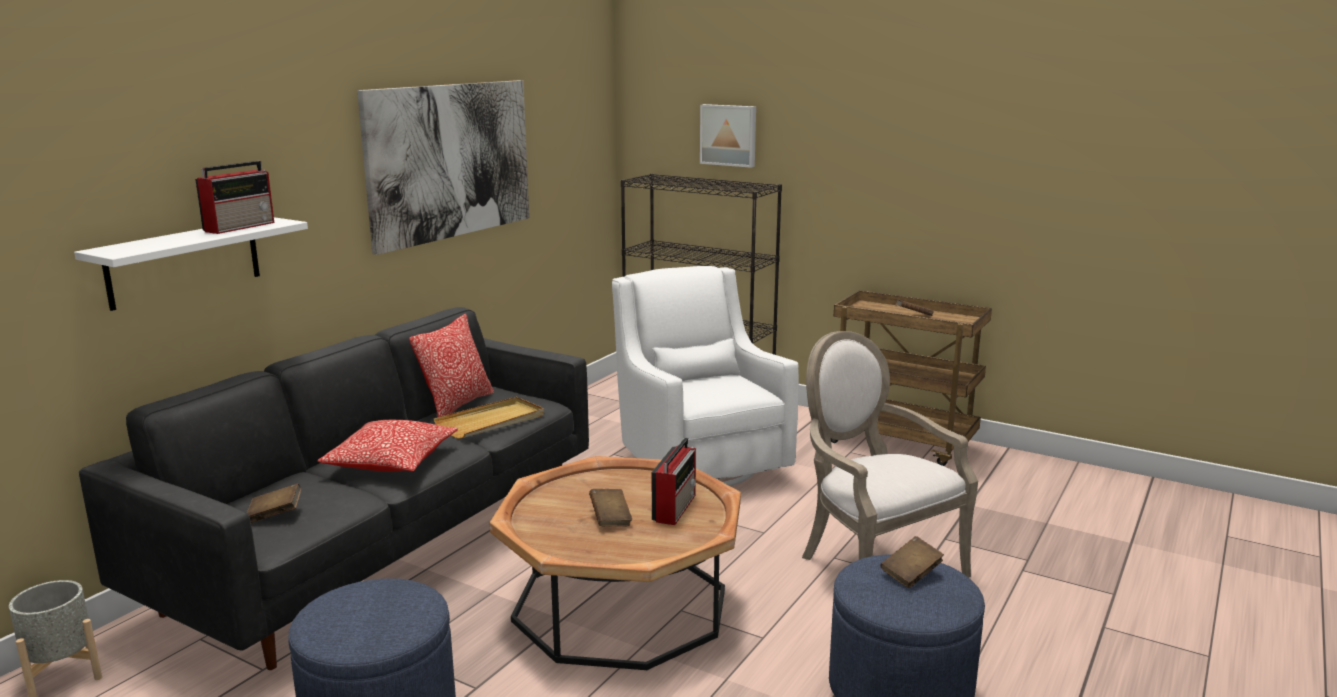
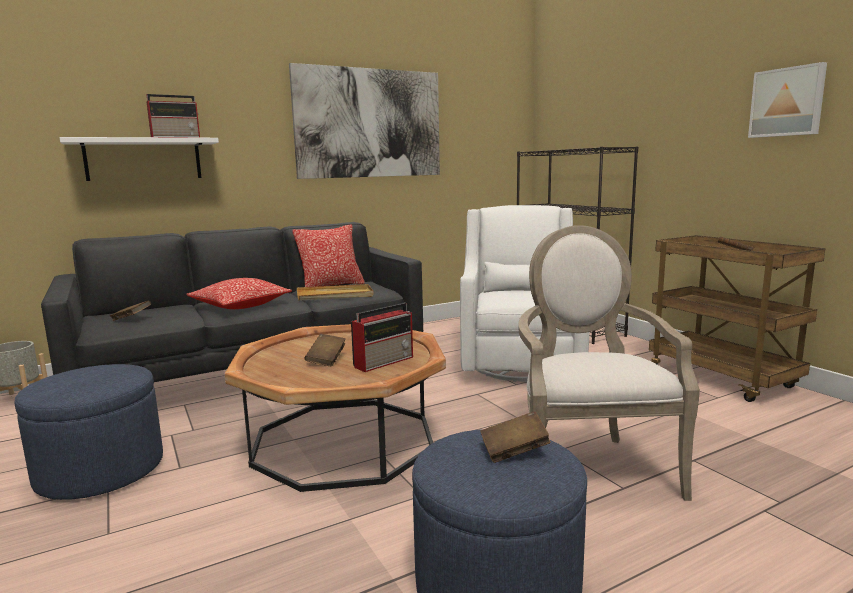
camera: 30 degrees right, 5 degrees down
picture [700,104,756,168] -> picture moved to [748,62,827,138]

